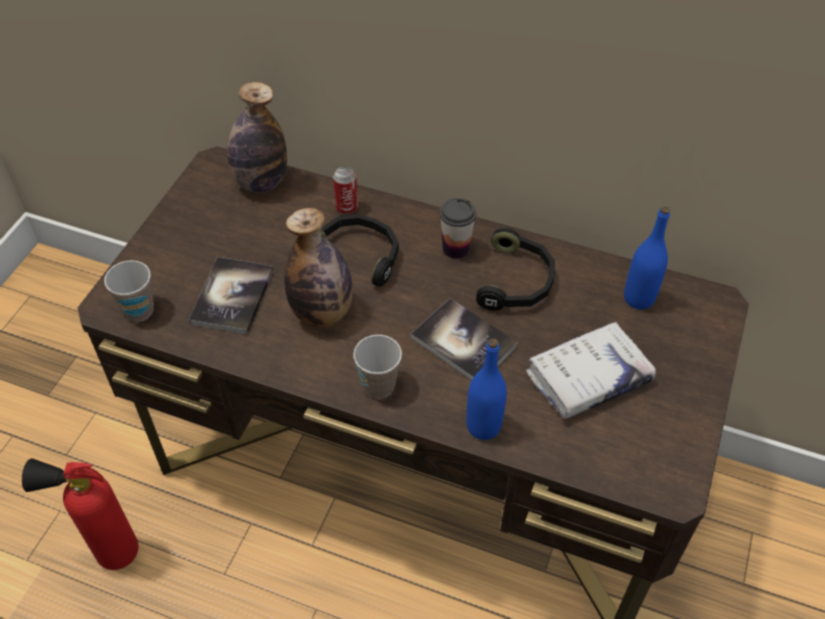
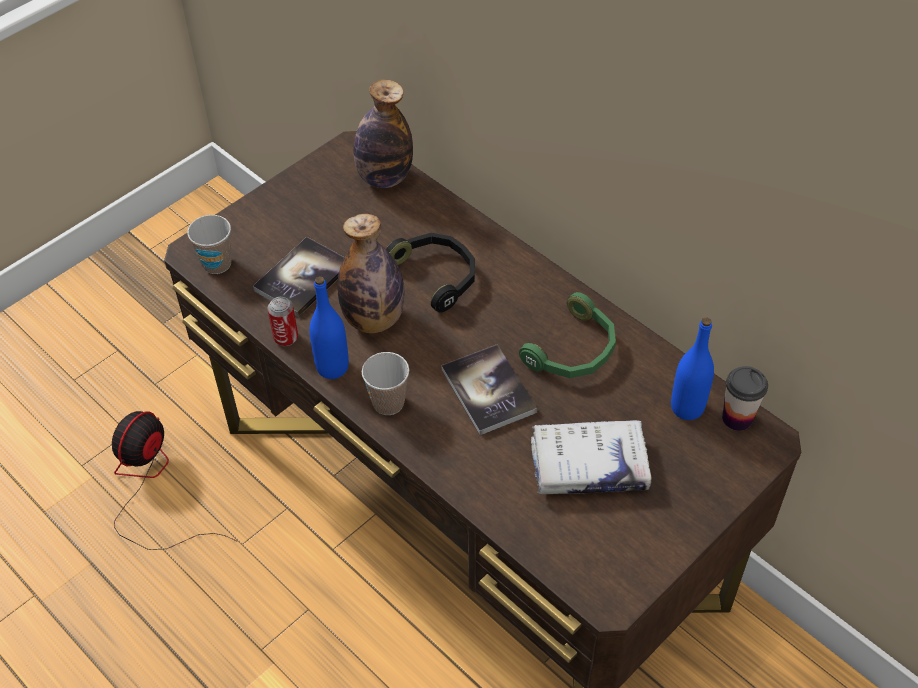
camera: 25 degrees right, 0 degrees up
fire extinguisher [22,458,139,570] -> fan [112,411,238,550]
can [333,167,358,214] -> can moved to [267,297,298,346]
cup [439,198,476,259] -> cup moved to [722,366,768,431]
blue bottle [466,338,507,440] -> blue bottle moved to [309,276,349,379]
black headphones [476,228,555,311] -> green headphones [519,292,616,378]

